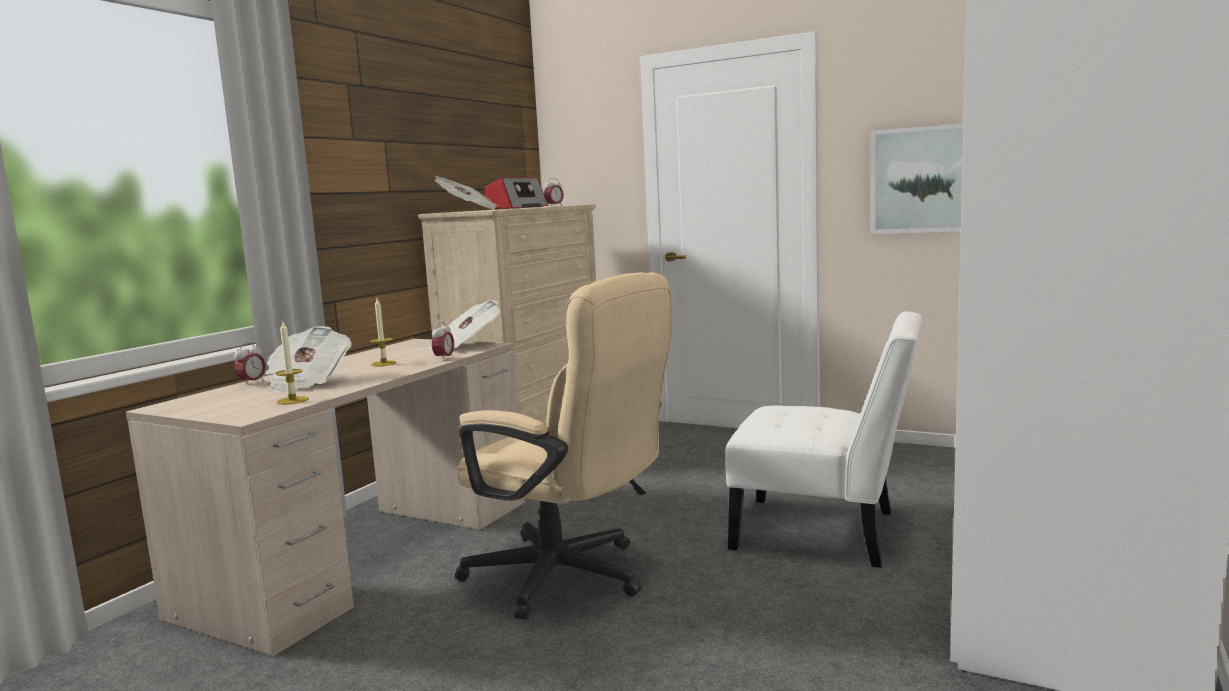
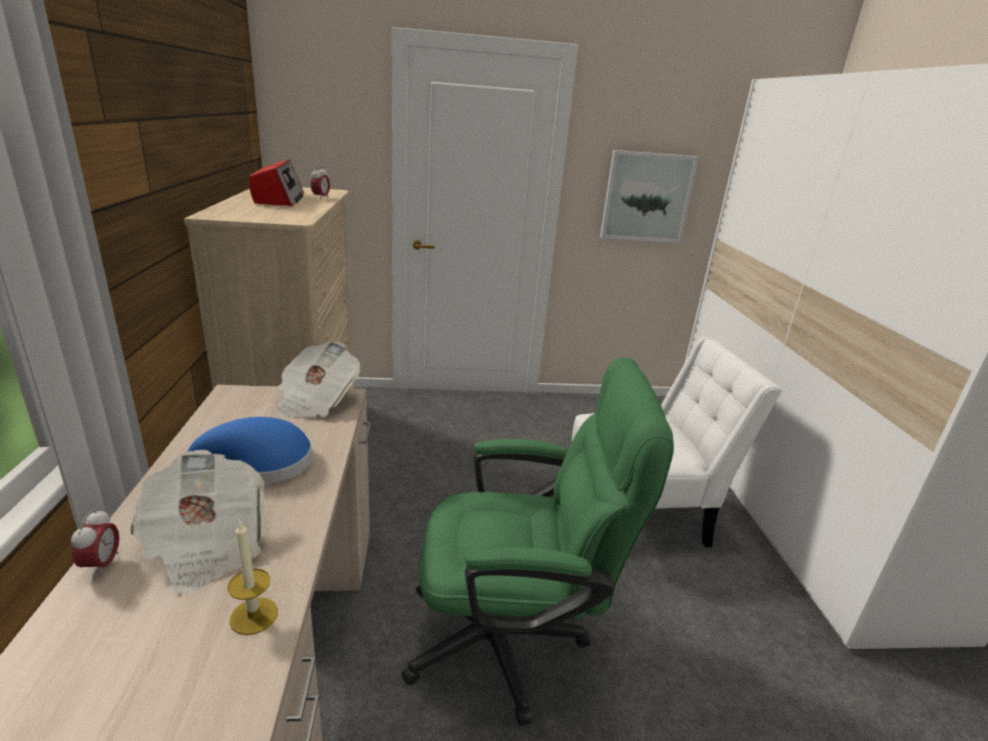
camera: 35 degrees left, 15 degrees up
candle [370,298,397,366] -> blue hat [187,417,313,484]
alarm clock [432,322,454,361] -> none
newspaper [435,176,498,210] -> none
beige office chair [455,272,672,620] -> green office chair [401,357,674,726]

